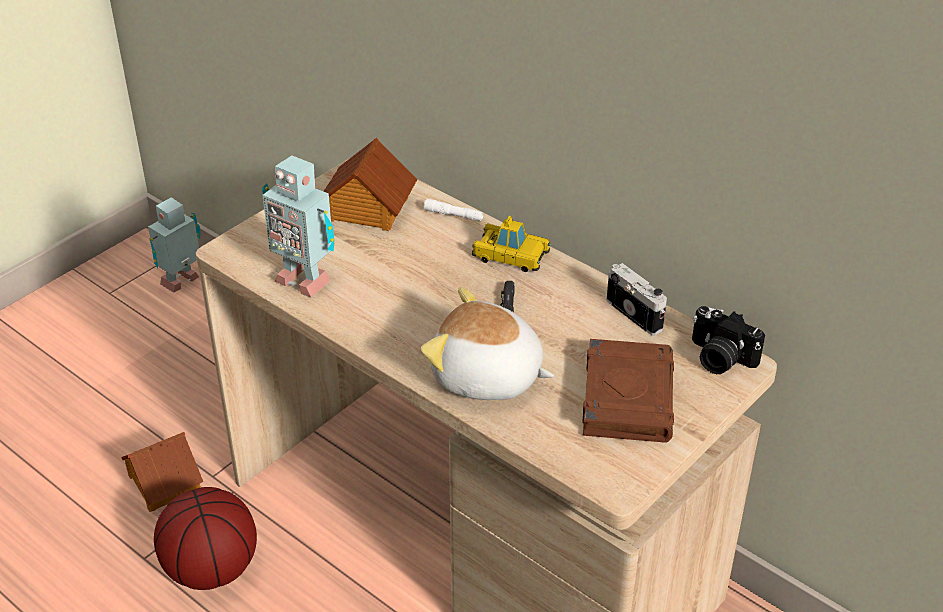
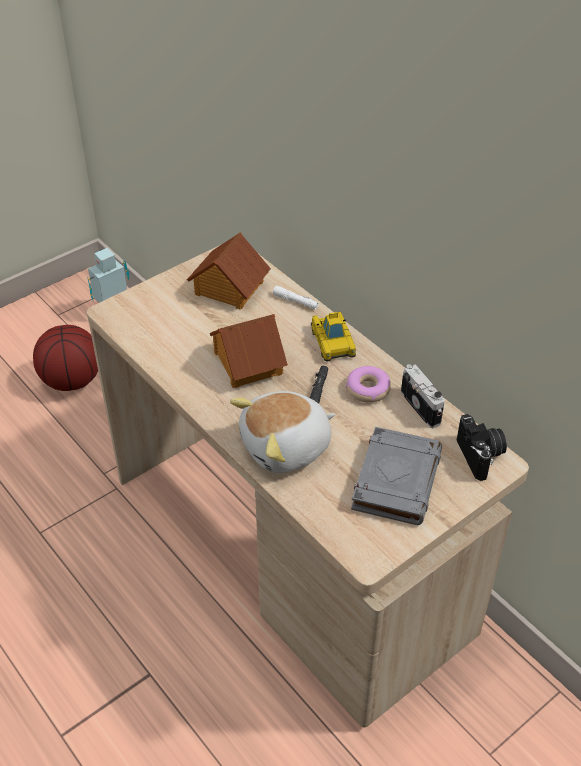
camera: 10 degrees right, 5 degrees up
toy house [121,432,203,512] -> toy house moved to [210,314,288,388]
basketball [154,487,257,590] -> basketball moved to [33,325,98,391]
toy robot [262,155,334,297] -> none
plush toy [421,287,554,400] -> plush toy turned 60 degrees counterclockwise [230,391,336,473]
toy car [472,216,551,272] -> toy car turned 45 degrees clockwise [311,312,356,361]
brown book [582,339,674,443] -> grey book [351,427,442,525]
camera [692,306,765,374] -> camera turned 150 degrees counterclockwise [456,414,507,481]
none -> donut [346,366,391,403]

